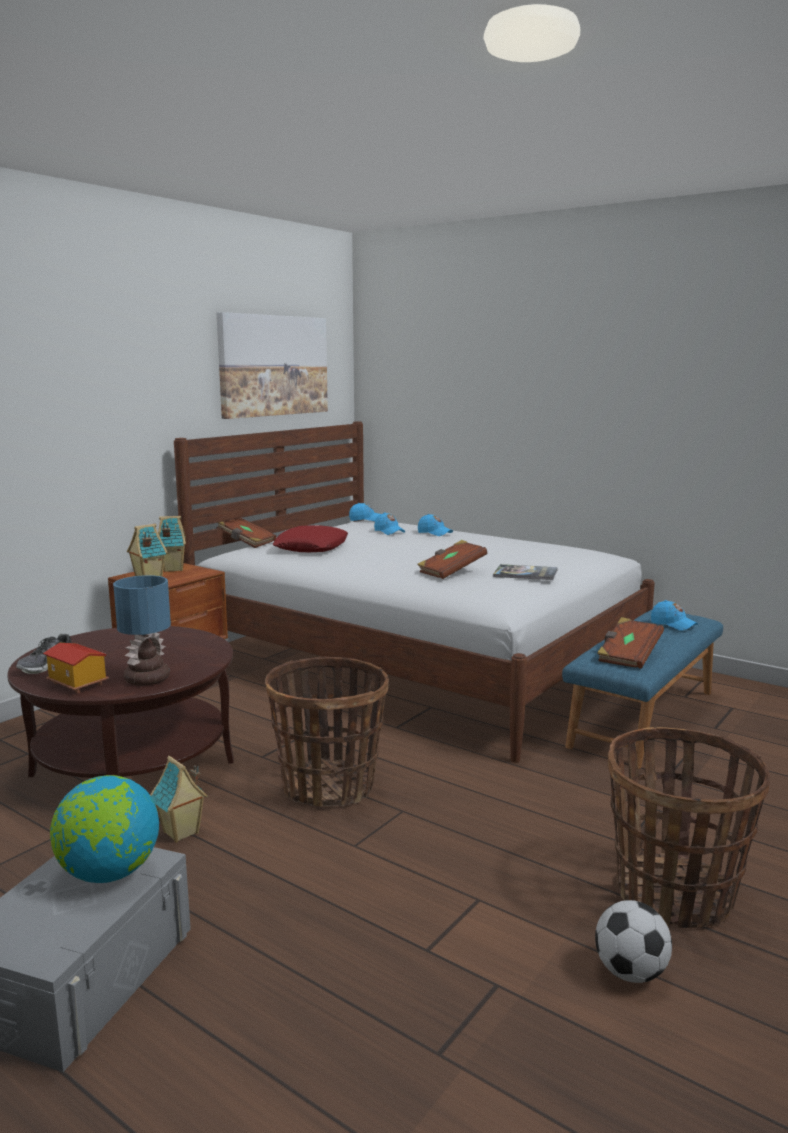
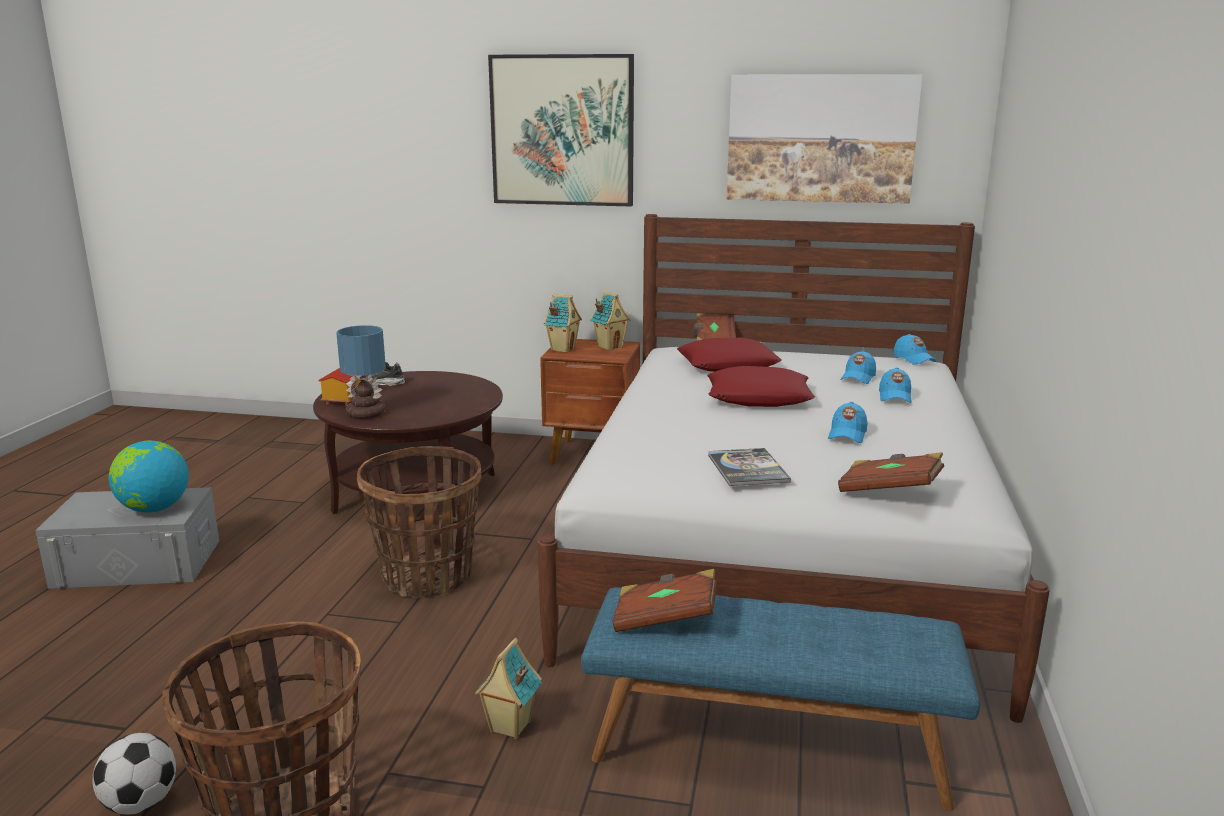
camera: 65 degrees right, 5 degrees up
toy house [150,756,208,843] -> toy house moved to [475,638,542,739]
brown book [417,540,487,579] -> brown book moved to [838,452,944,492]
blue cap [651,600,698,630] -> blue cap moved to [828,402,867,443]
none -> picture [488,54,634,207]
none -> red pillow [707,366,815,407]

